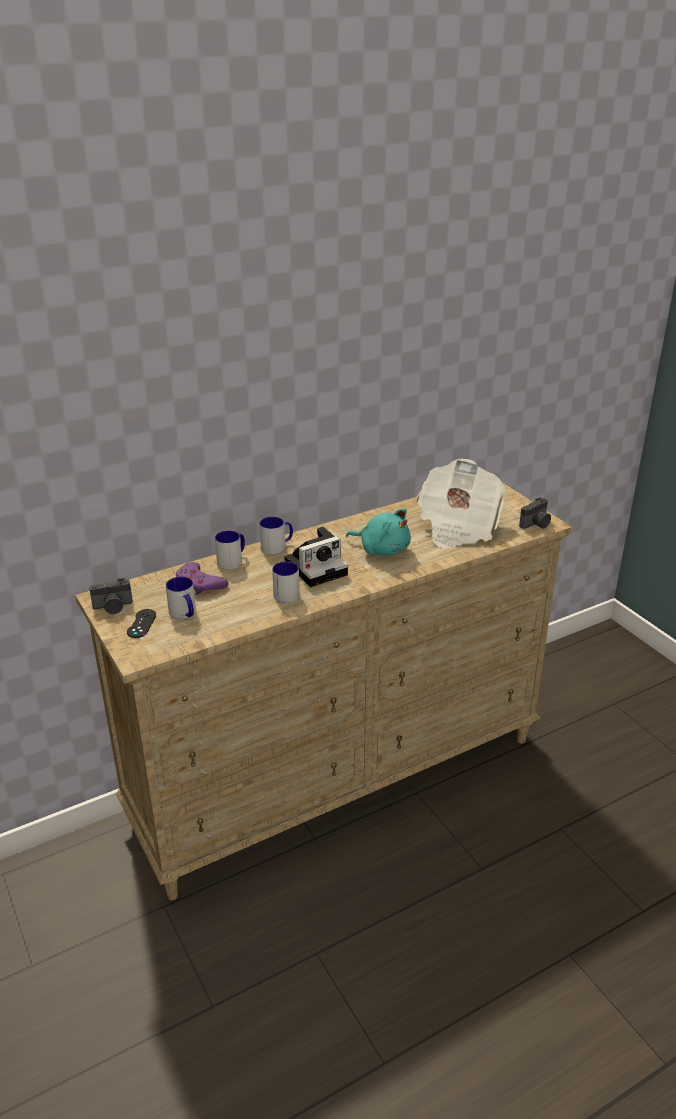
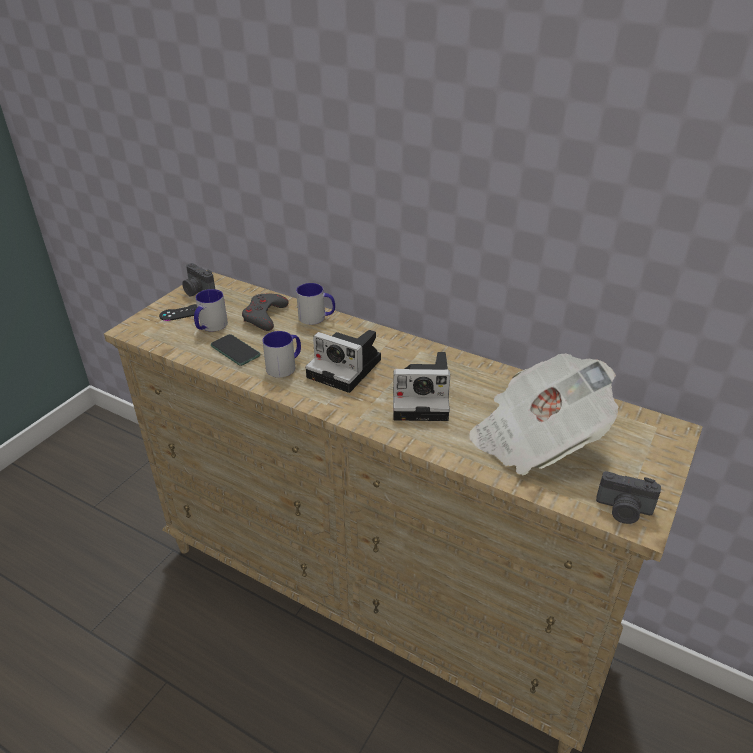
camera: 60 degrees right, 5 degrees up
purple game controller [176,562,229,595] -> grey game controller [242,294,289,331]
mug [259,517,293,555] -> none
turquoise plush toy [346,509,411,556] -> camera [393,352,450,421]
none -> phone [211,334,261,366]

